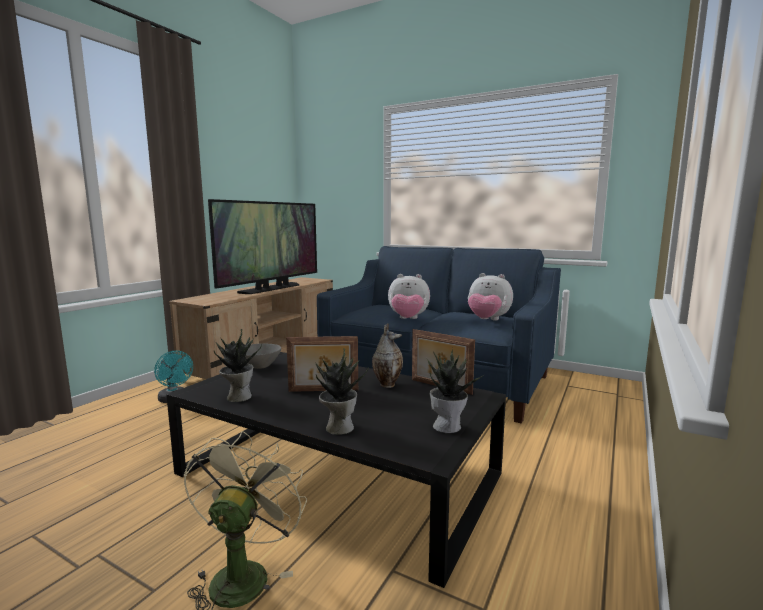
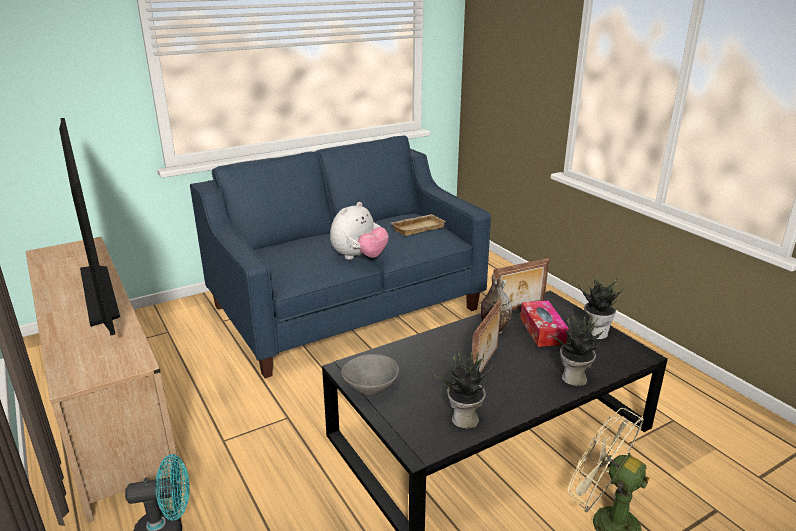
camera: 60 degrees left, 15 degrees up
plush toy [468,273,513,320] -> beige tray [390,214,446,236]
none -> tissue box [520,301,569,347]

